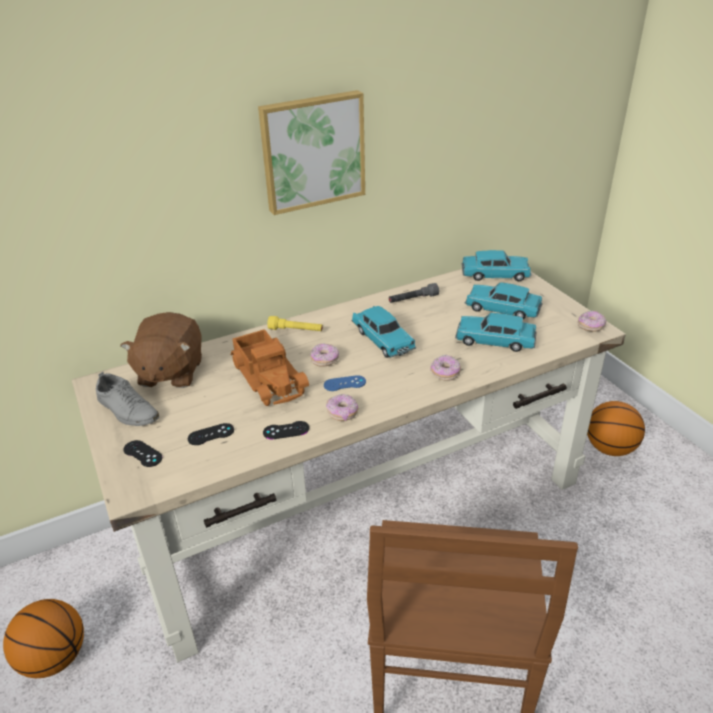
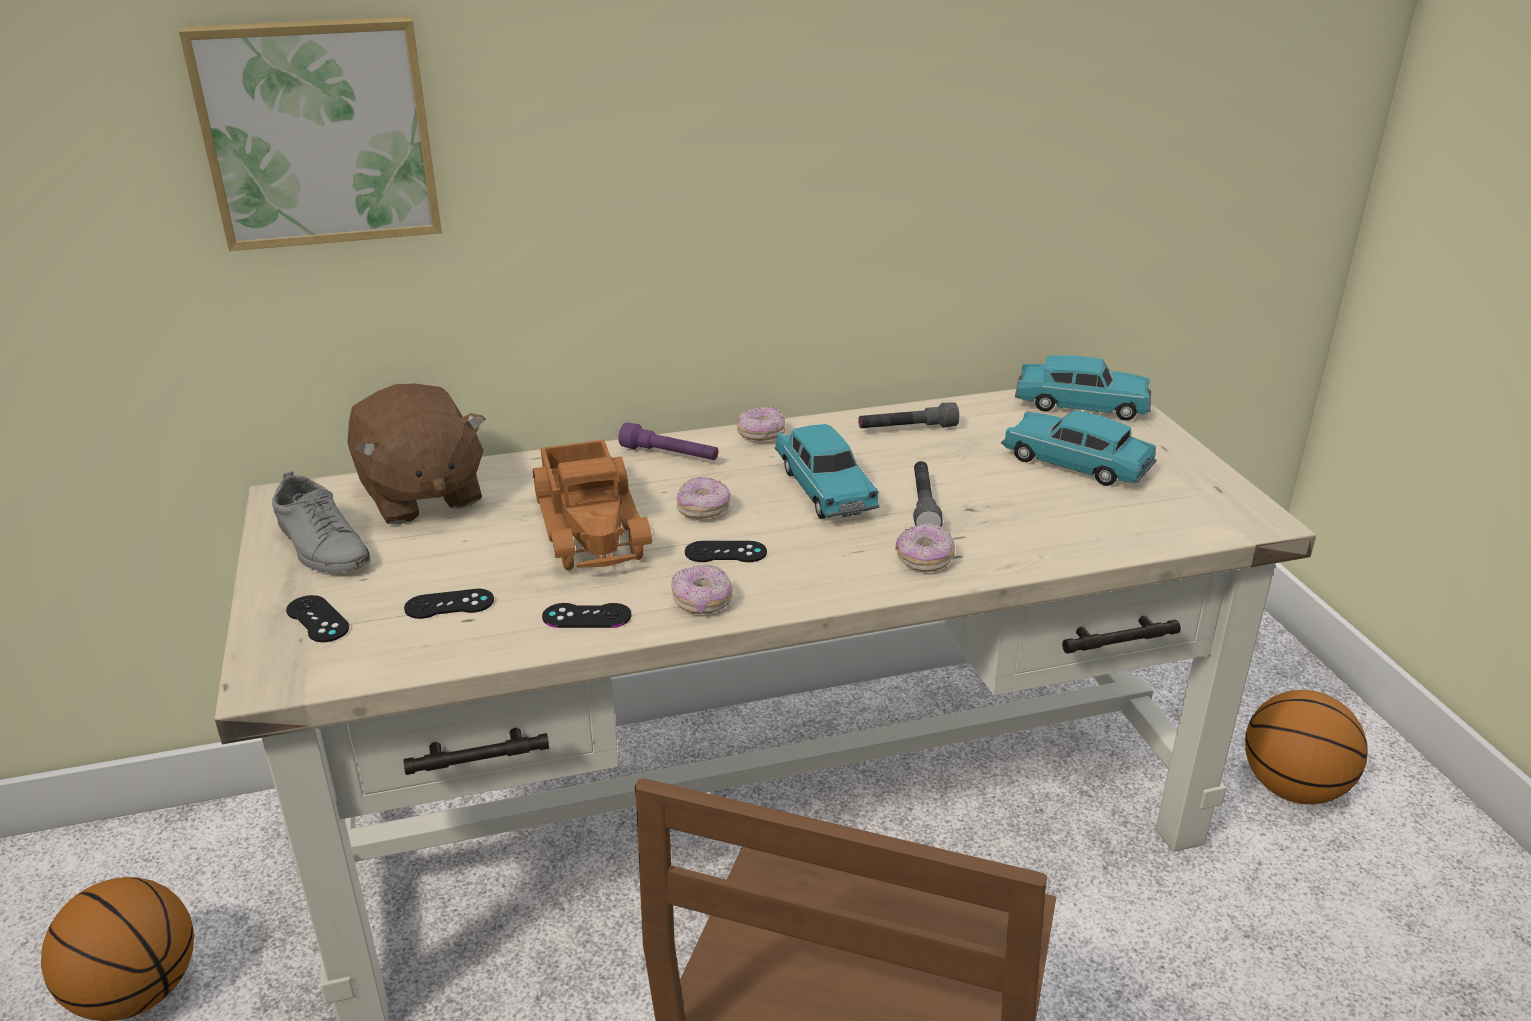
camera: 10 degrees right, 5 degrees down
brown plush toy [120,312,202,388] -> brown plush toy turned 45 degrees counterclockwise [347,383,486,525]
picture [258,90,365,215] -> picture moved to [179,16,442,251]
yellow flashlight [267,316,323,331] -> purple flashlight [618,422,718,460]
blue game controller [324,375,366,391] -> black game controller [685,541,767,562]
turquoise toy car [455,313,537,352] -> none
donut [578,310,606,332] -> donut moved to [737,406,785,441]
none -> grey flashlight [913,461,943,527]

